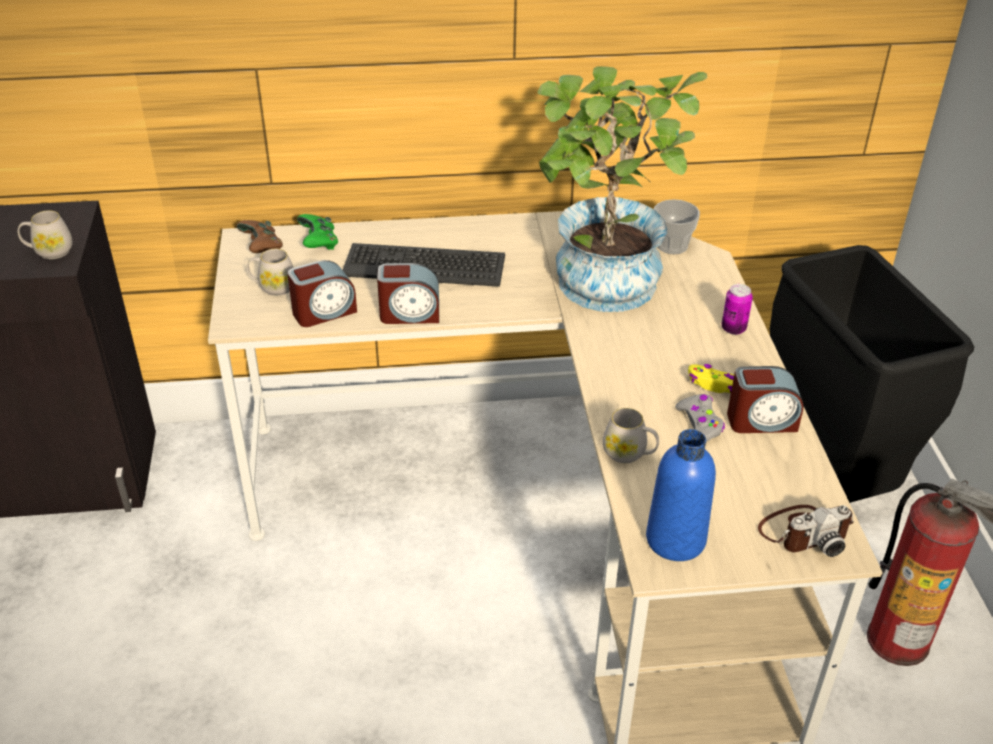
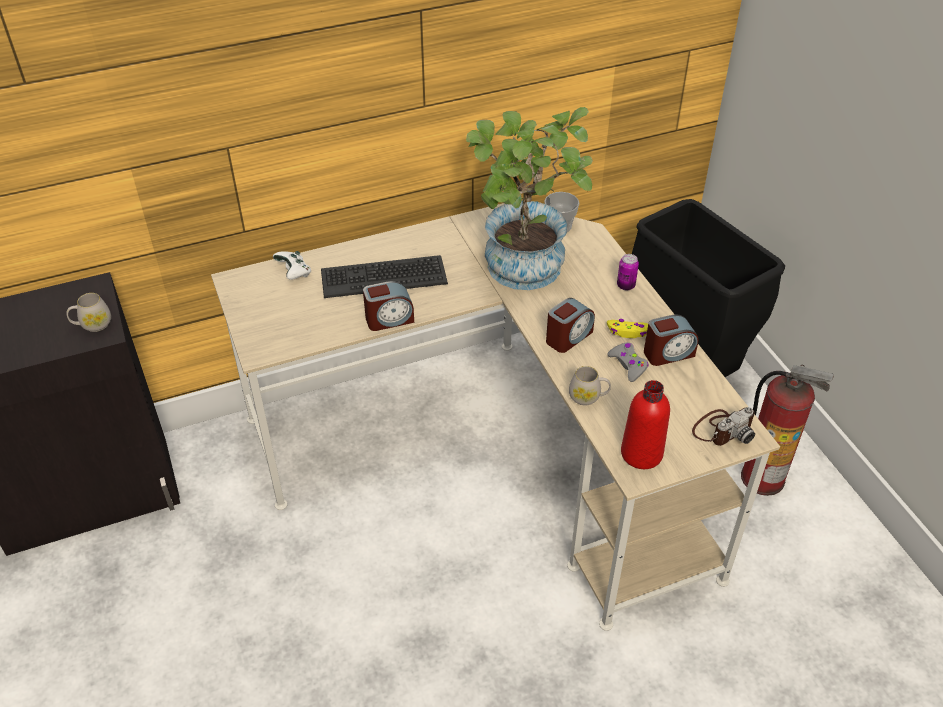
camera: 15 degrees left, 5 degrees up
brown game controller [236,220,283,253] -> none
white mug [247,249,294,296] -> none
alarm clock [287,260,357,327] -> alarm clock moved to [546,298,595,353]
green game controller [297,214,338,250] -> white game controller [273,251,311,280]
blue bottle [646,429,716,561] -> red bottle [621,380,670,469]

